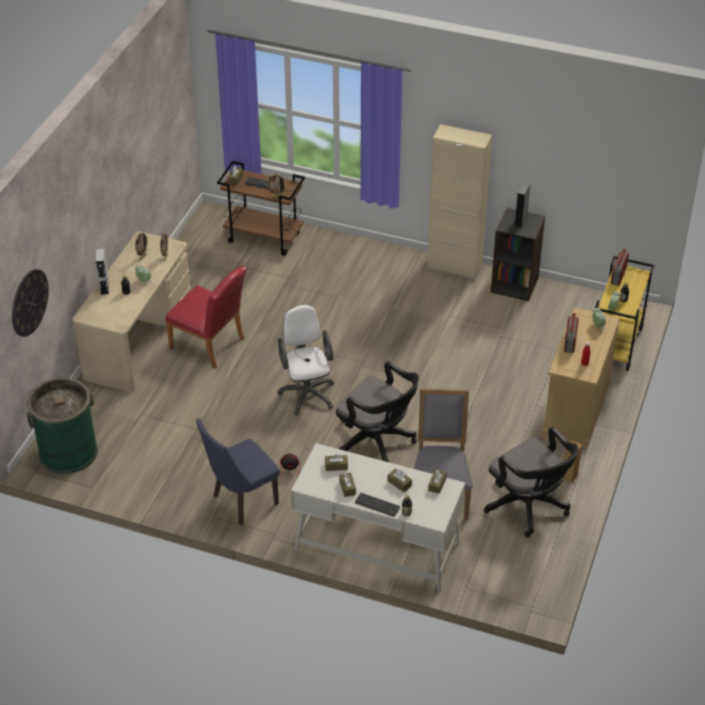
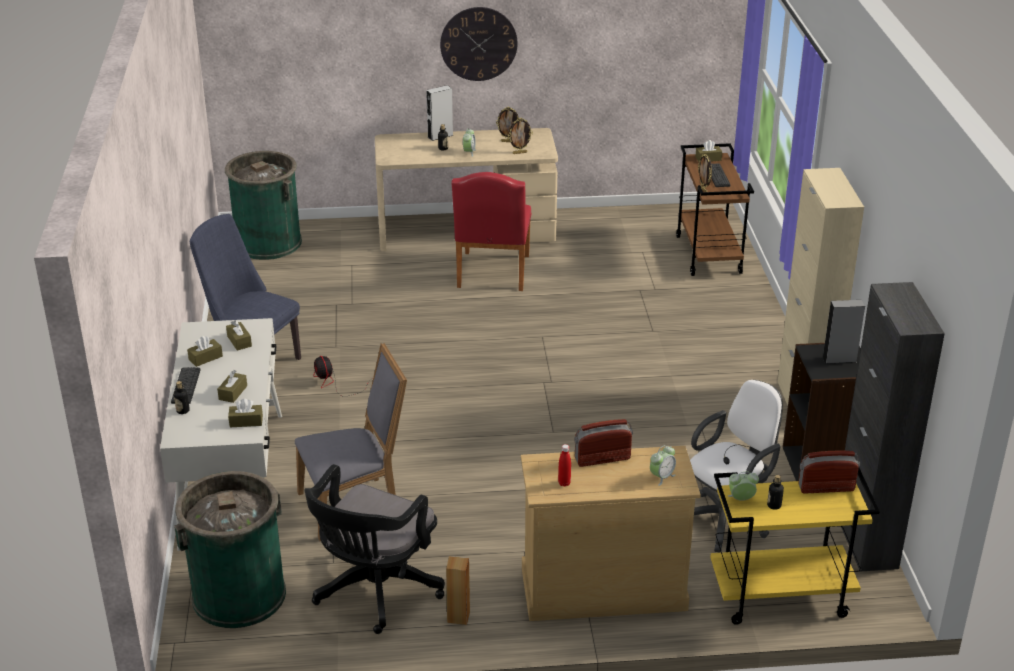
camera: 65 degrees right, 10 degrees down
wall clock [12,269,49,337] -> wall clock moved to [440,7,518,81]
white office chair [277,304,334,416] -> white office chair moved to [690,380,783,552]
black office chair [336,361,419,462] -> none
none -> green trash can [174,471,286,628]
none -> black cabinet [841,282,945,572]

